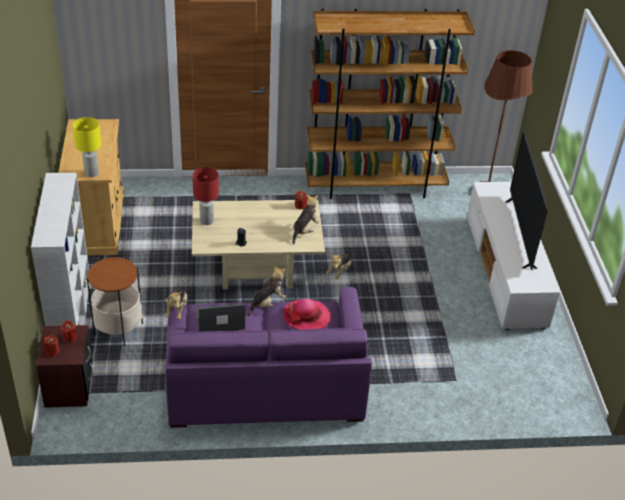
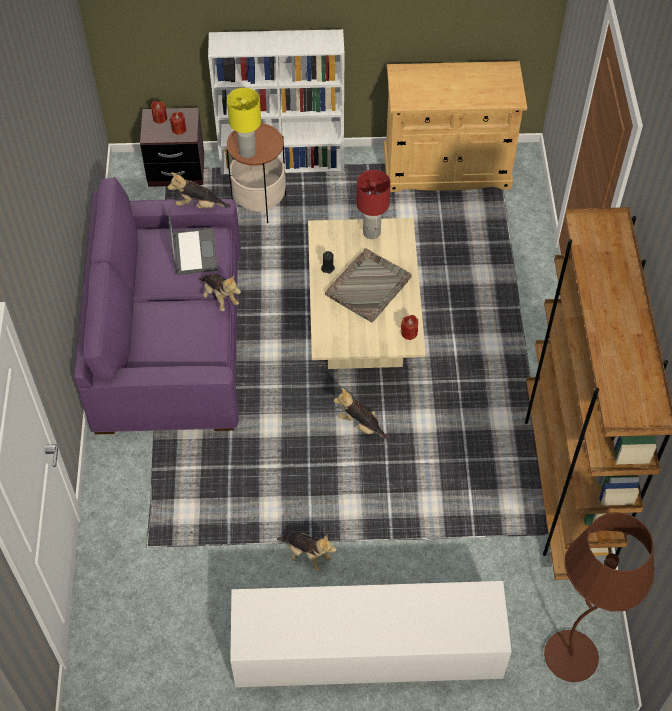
camera: 95 degrees right, 15 degrees up
yellow table lamp [73,117,101,177] -> yellow table lamp moved to [227,88,261,158]
hat [283,299,331,329] -> none
plush toy [292,194,320,245] -> plush toy moved to [277,533,337,571]
television [506,131,548,271] -> none
none -> grey tray [325,248,412,323]

